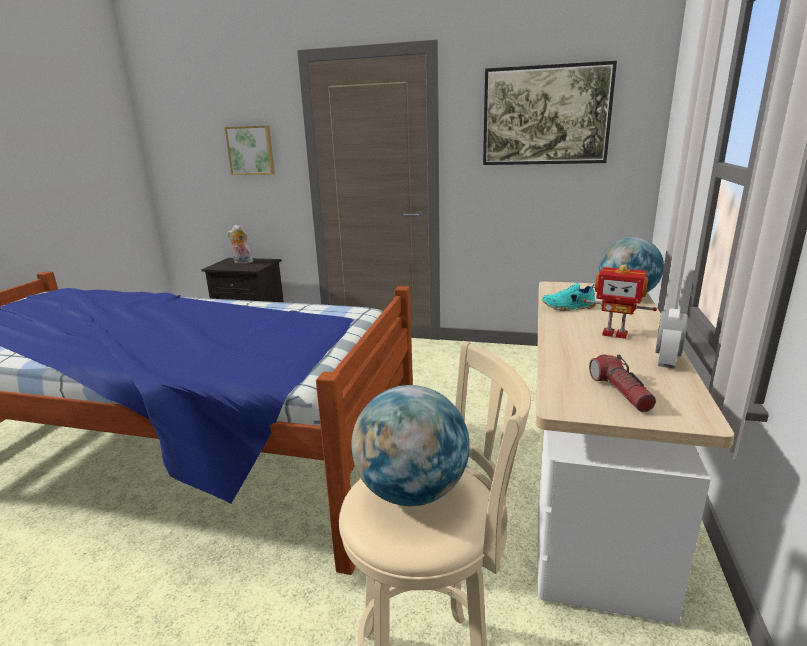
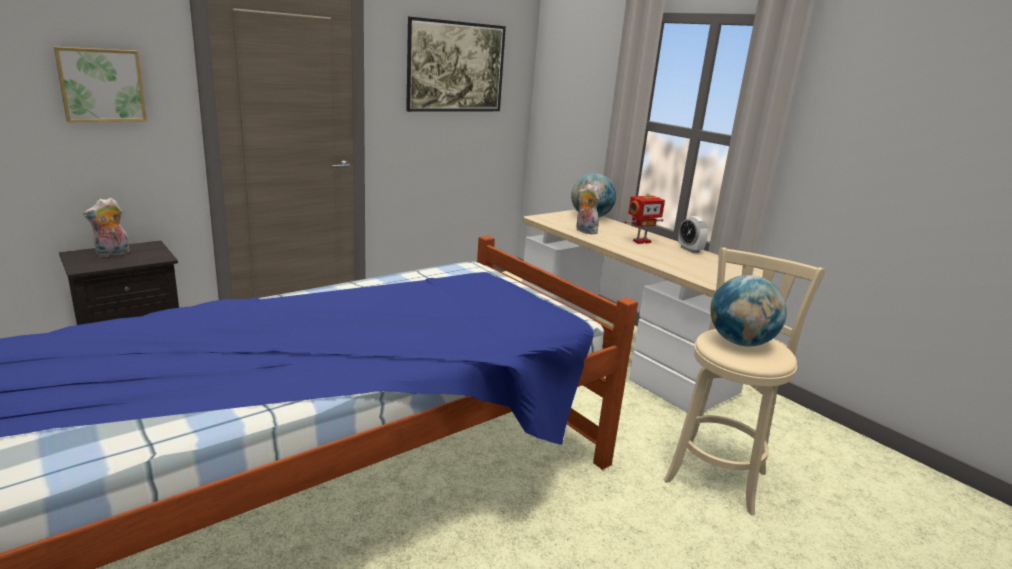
camera: 55 degrees left, 0 degrees up
turquoise shoe [542,283,596,311] -> plush toy [576,184,599,234]
flashlight [589,354,656,412] -> none

